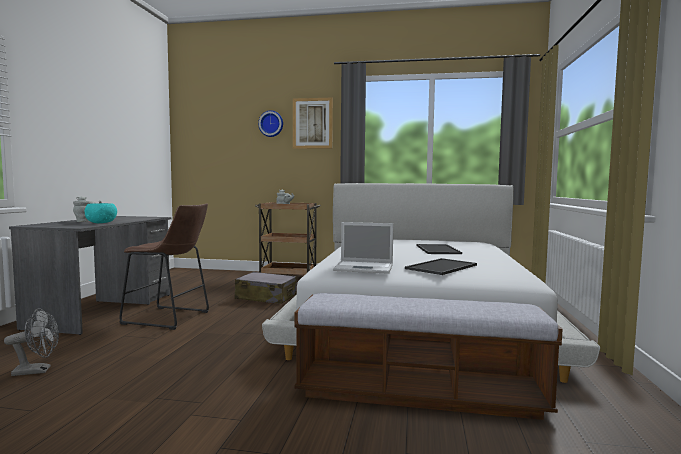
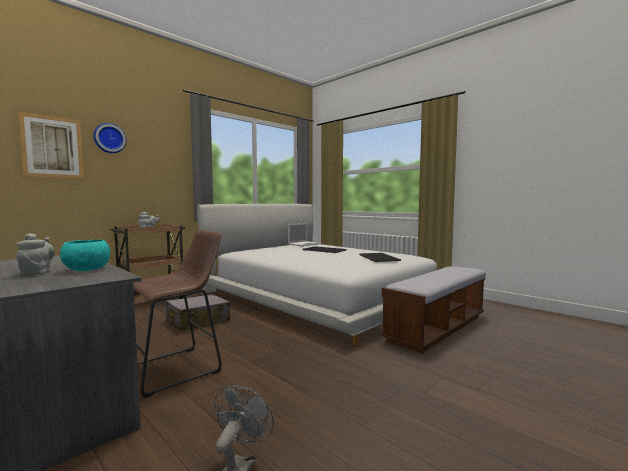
camera: 55 degrees left, 0 degrees up
picture [293,98,333,149] -> picture moved to [18,112,84,179]
laptop [333,222,394,274] -> laptop moved to [288,223,320,246]

